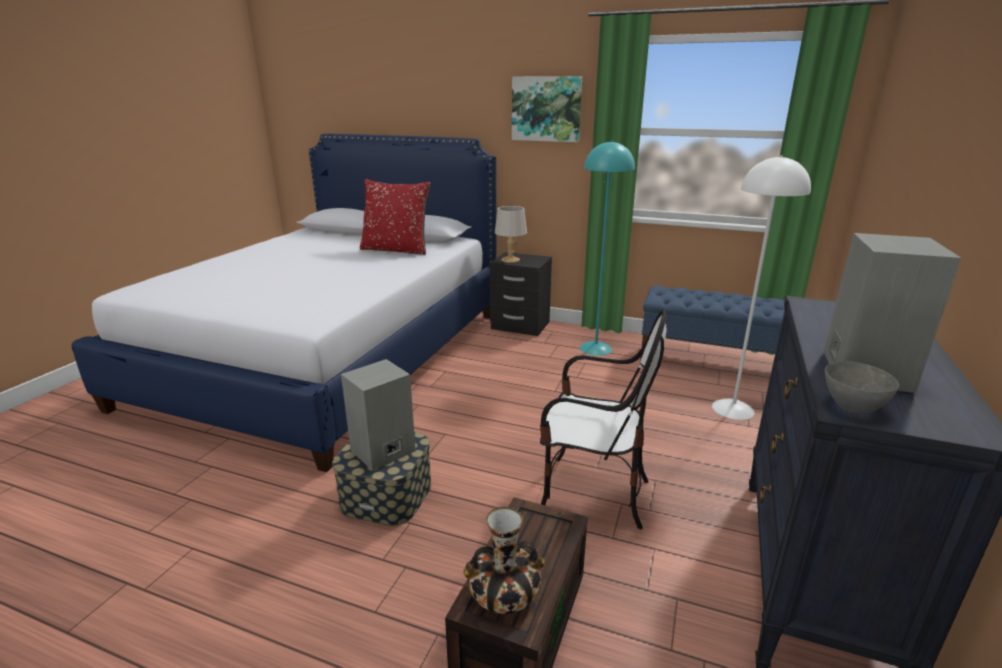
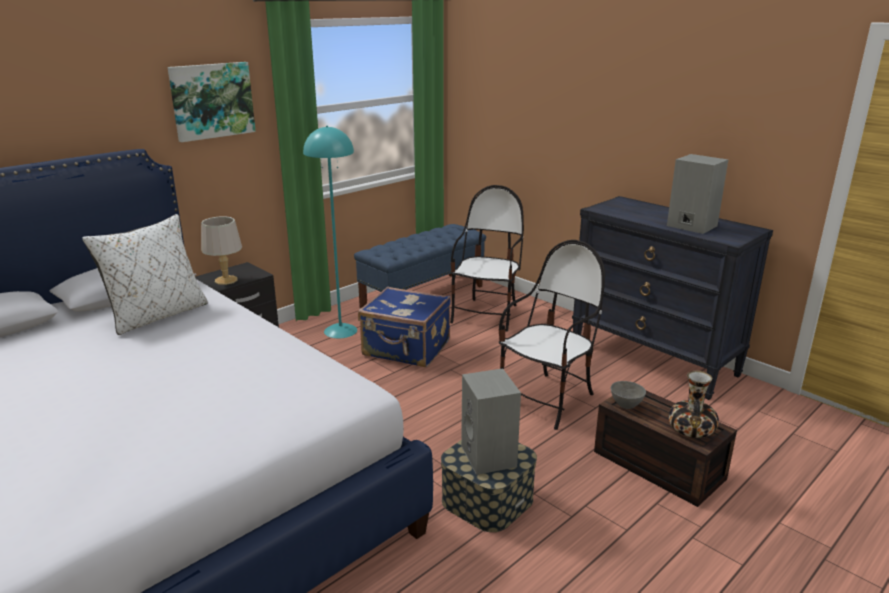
camera: 65 degrees left, 0 degrees up
red pillow [360,179,431,255] -> white pillow [82,214,208,335]
white floor lamp [712,155,811,420] -> chair [450,185,524,332]
grey bowl [825,361,900,414] -> grey bowl moved to [611,381,646,409]
none -> blue suitcase [358,287,451,367]

